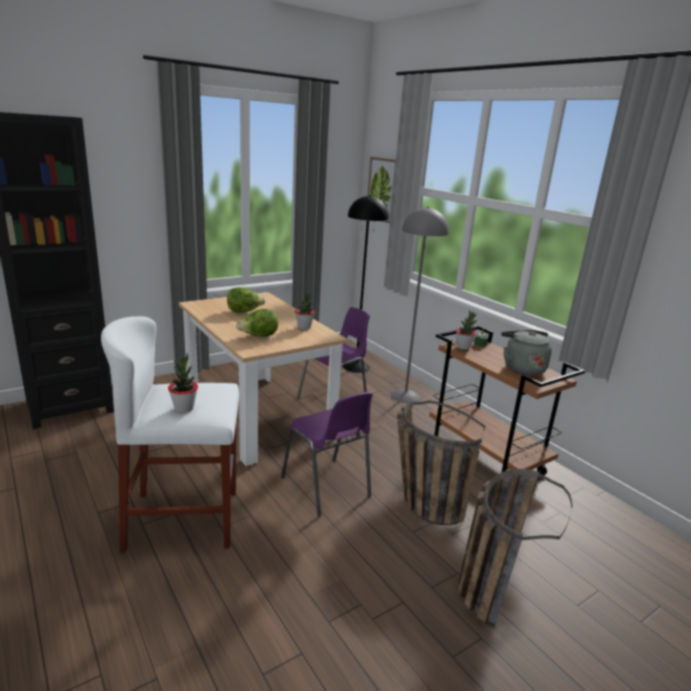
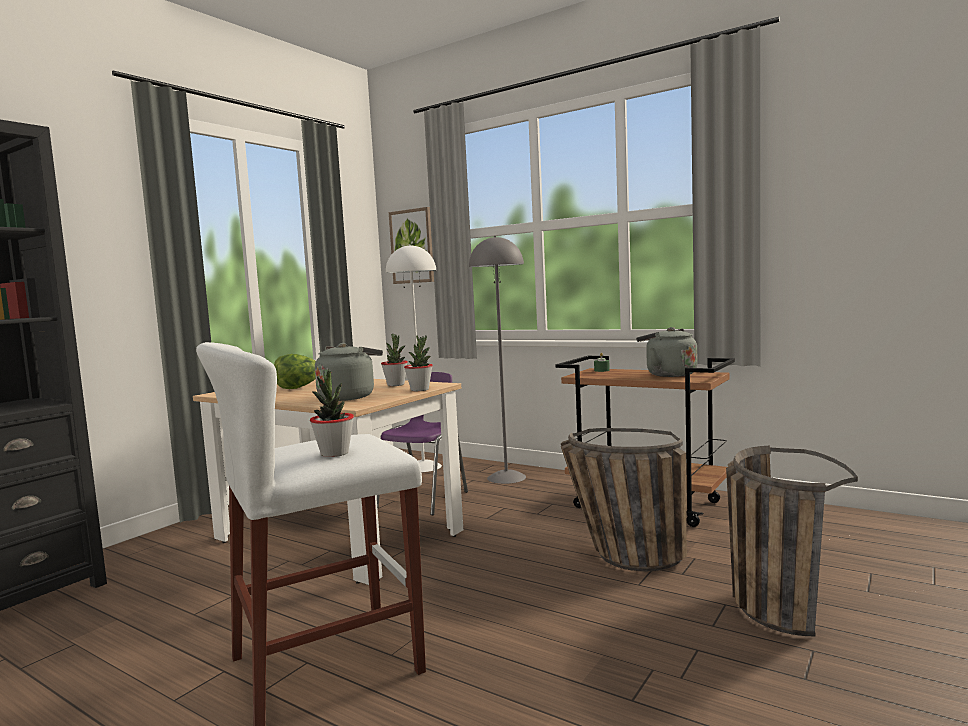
camera: 20 degrees left, 15 degrees down
lettuce [236,309,278,337] -> grey kettle [315,343,383,401]
purple chair [281,392,373,517] -> none
black floor lamp [343,195,389,373] -> white floor lamp [386,244,442,472]
potted plant [456,311,477,350] -> potted plant moved to [404,335,433,391]

